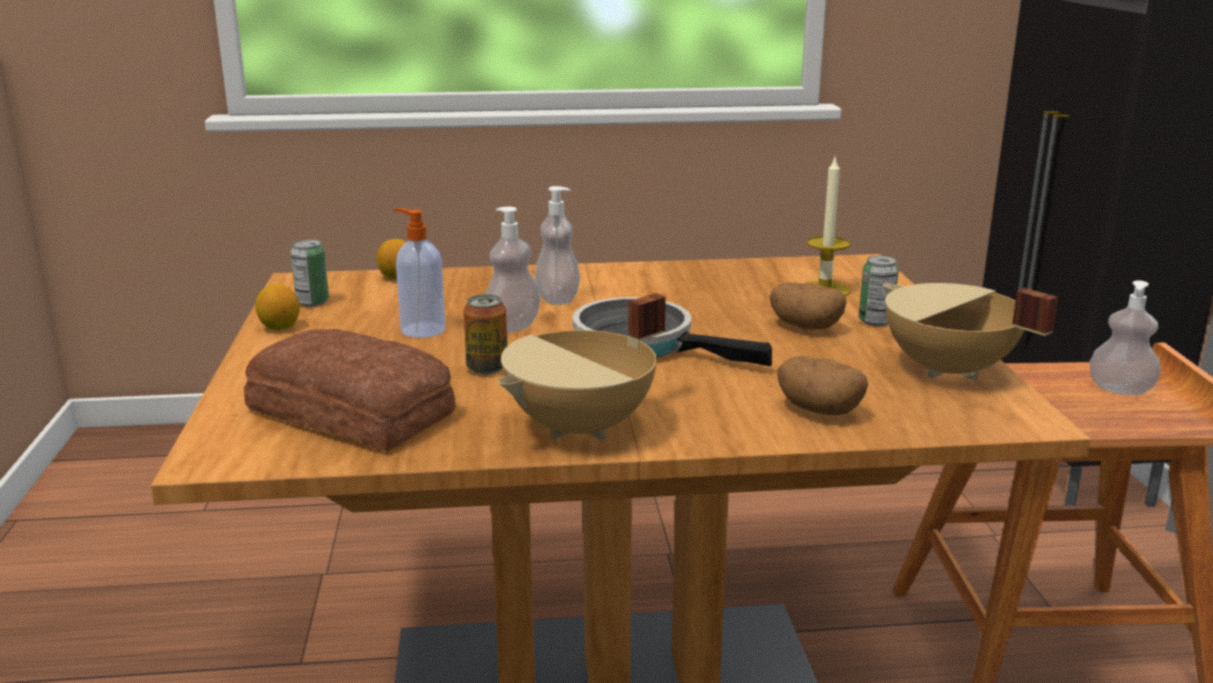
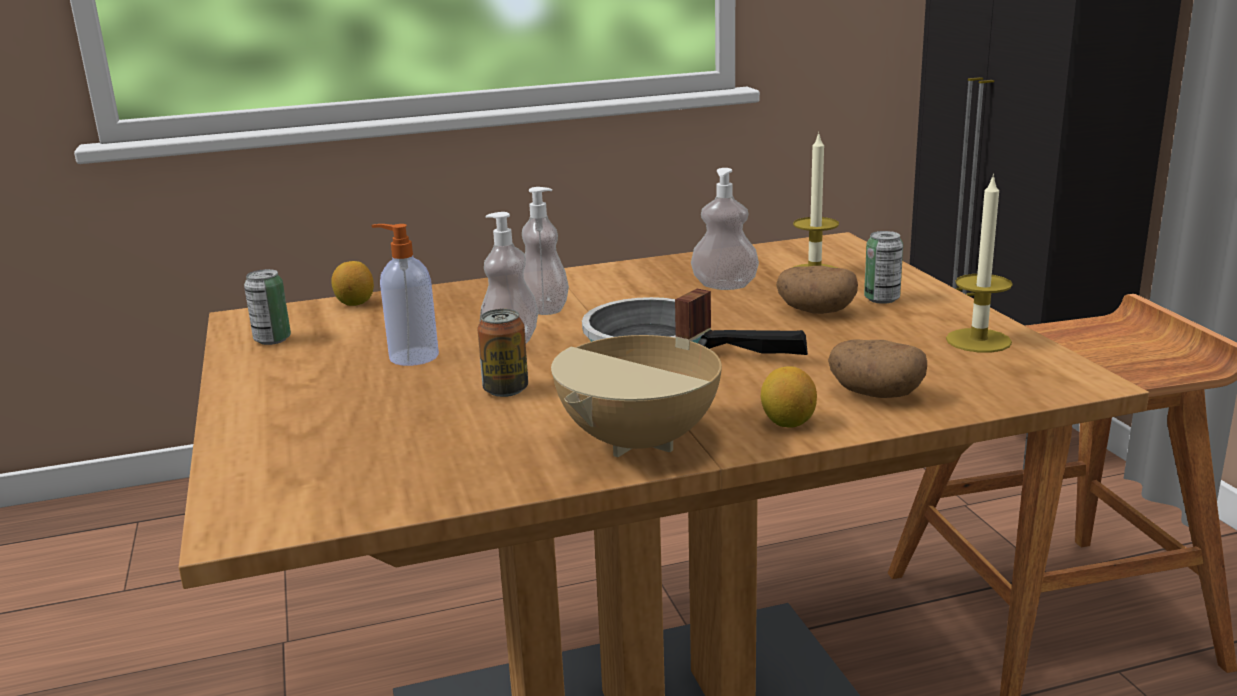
camera: 10 degrees left, 0 degrees up
bread [244,329,456,451] -> none
lemon [255,284,300,330] -> lemon moved to [761,366,817,428]
beige cooking pot [883,283,1058,380] -> candle [946,174,1013,353]
soap dispenser [1089,280,1161,395] -> soap dispenser moved to [691,168,759,290]

